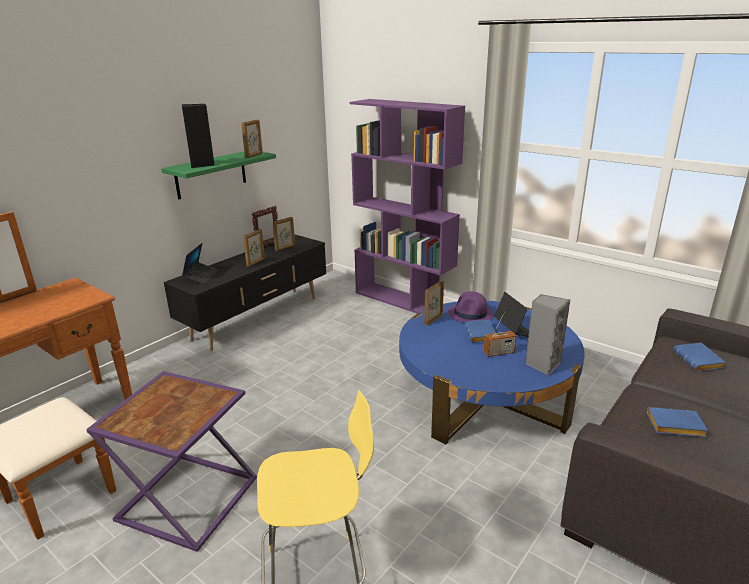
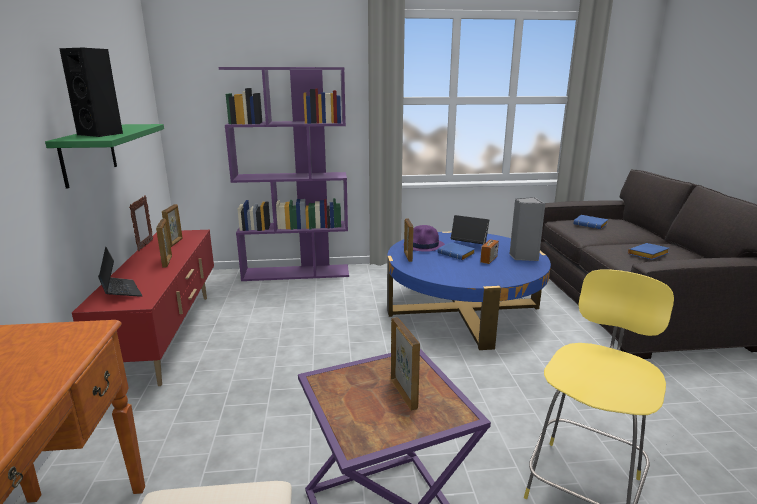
camera: 45 degrees left, 5 degrees down
black tv stand [164,234,326,351] -> red tv stand [72,230,214,386]
picture frame [241,119,263,158] -> picture frame moved to [391,317,420,411]

